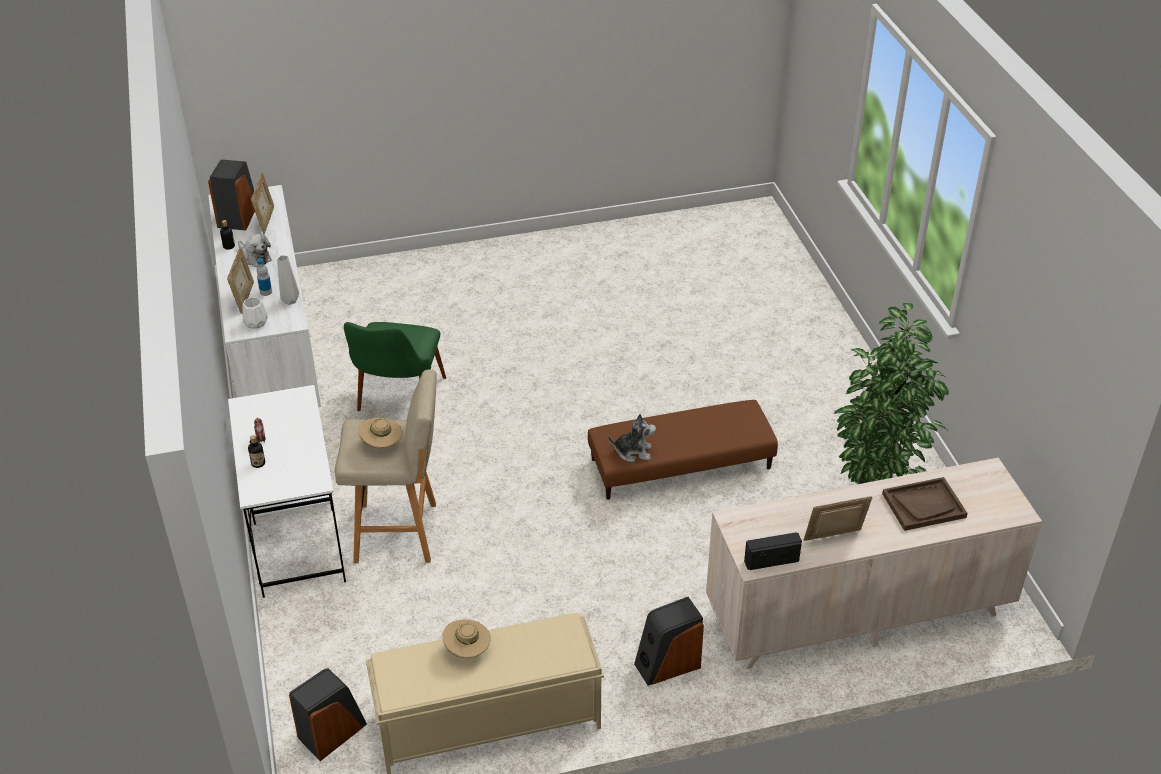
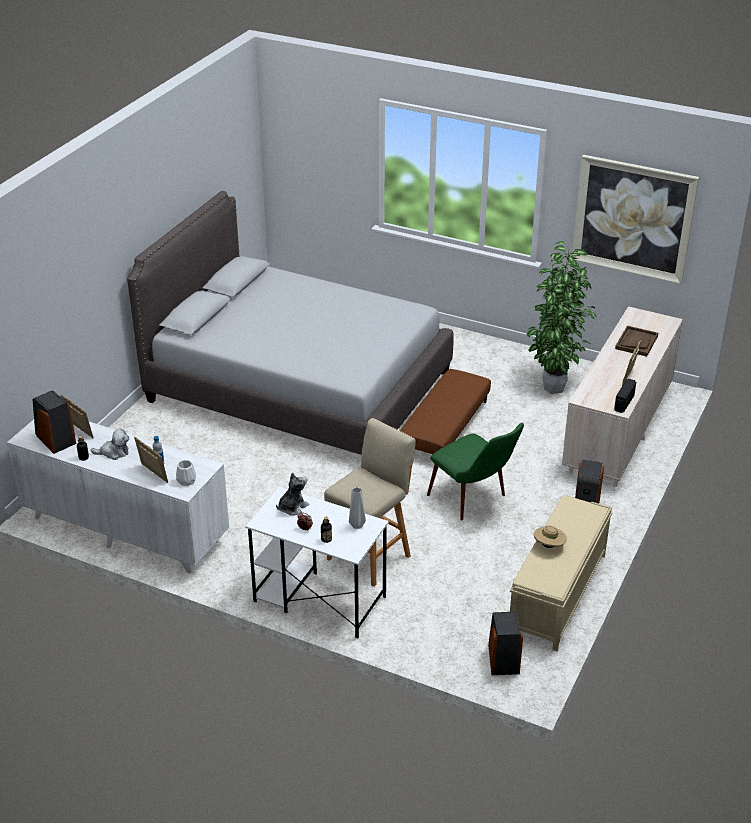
camera: 50 degrees left, 5 degrees down
grey vase [277,255,299,305] -> grey vase moved to [349,487,366,529]
green chair [344,322,446,411] -> green chair moved to [427,423,524,520]
beige hat [358,418,402,448] -> none
plush toy [608,414,656,462] -> plush toy moved to [276,473,309,516]
none -> grey bed [127,191,454,455]
none -> picture [572,155,699,284]

